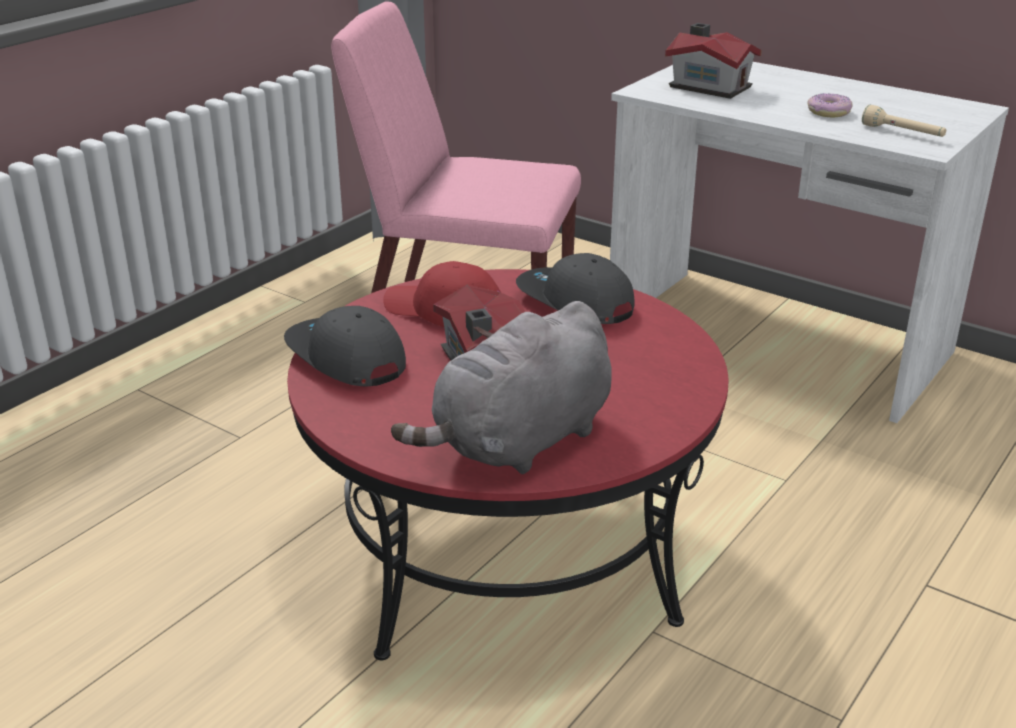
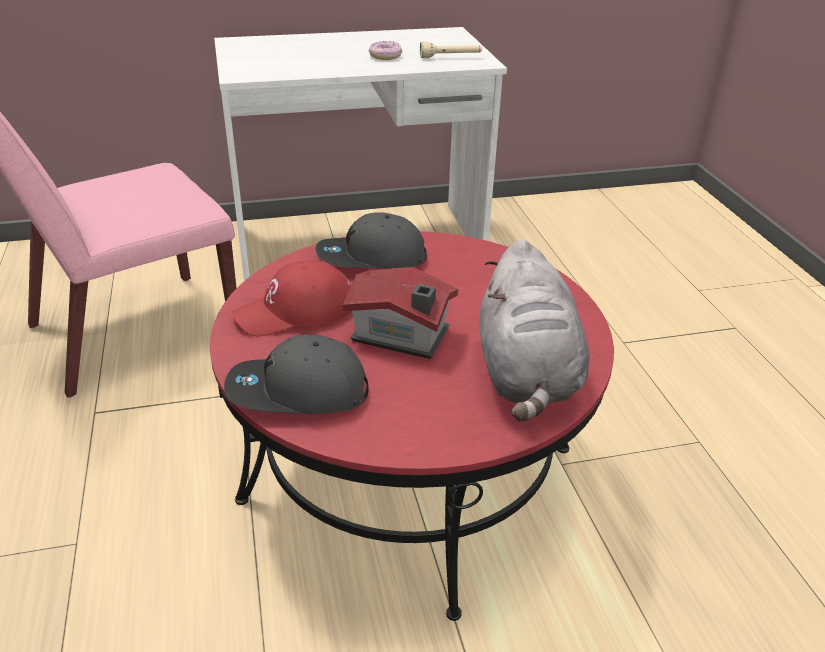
camera: 50 degrees left, 5 degrees up
toy house [665,23,762,99] -> none

